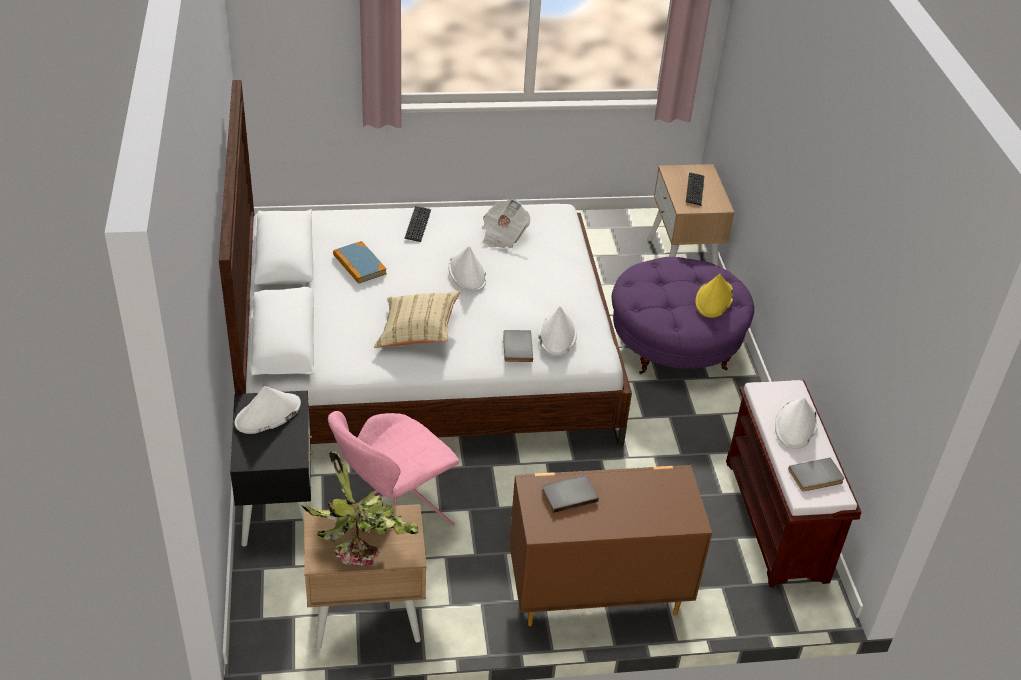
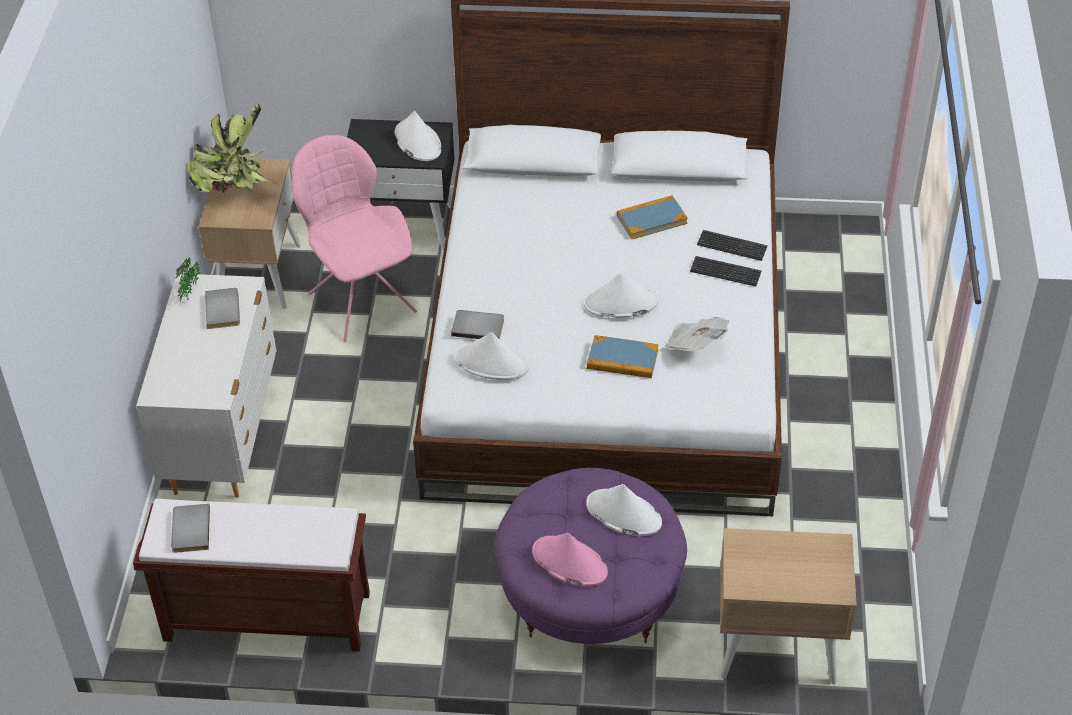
camera: 105 degrees right, 5 degrees up
beige pillow [374,291,460,348] -> none
brown dresser [509,465,712,626] -> white dresser [136,274,277,498]
keyboard [686,172,704,206] -> keyboard moved to [697,230,768,261]
yellow hat [695,274,733,318] -> pink hat [532,533,608,587]
white hat [775,397,818,449] -> white hat moved to [586,484,662,536]
none -> potted plant [175,258,201,302]
none -> book [587,335,659,378]

